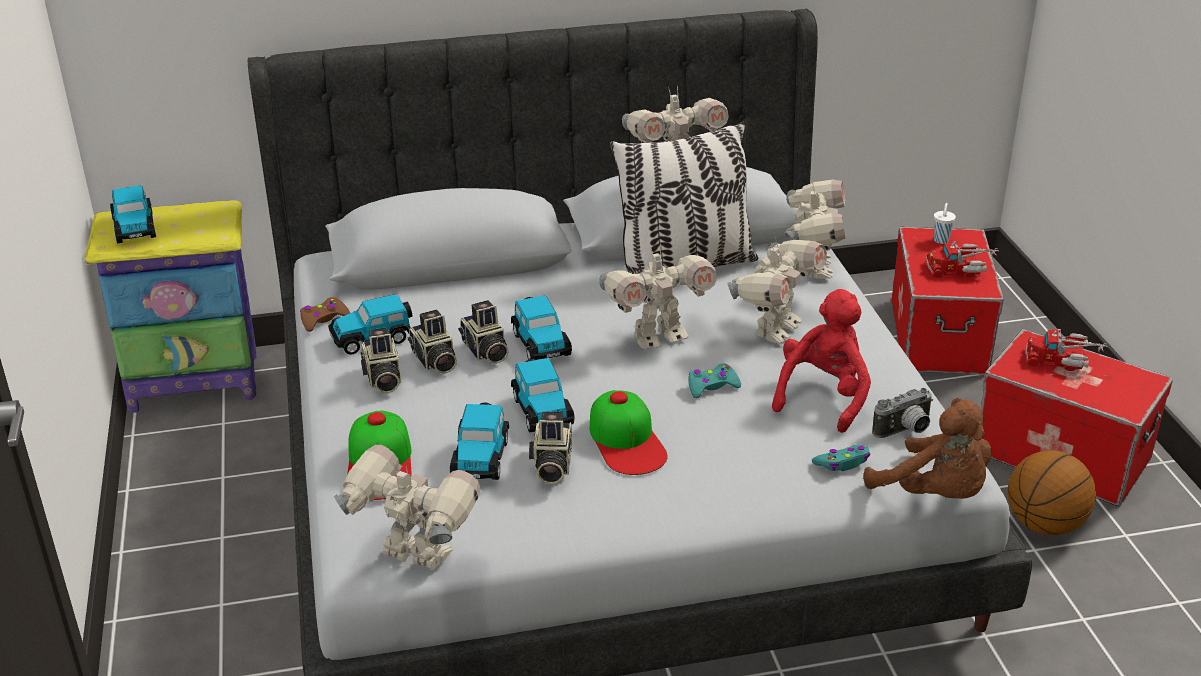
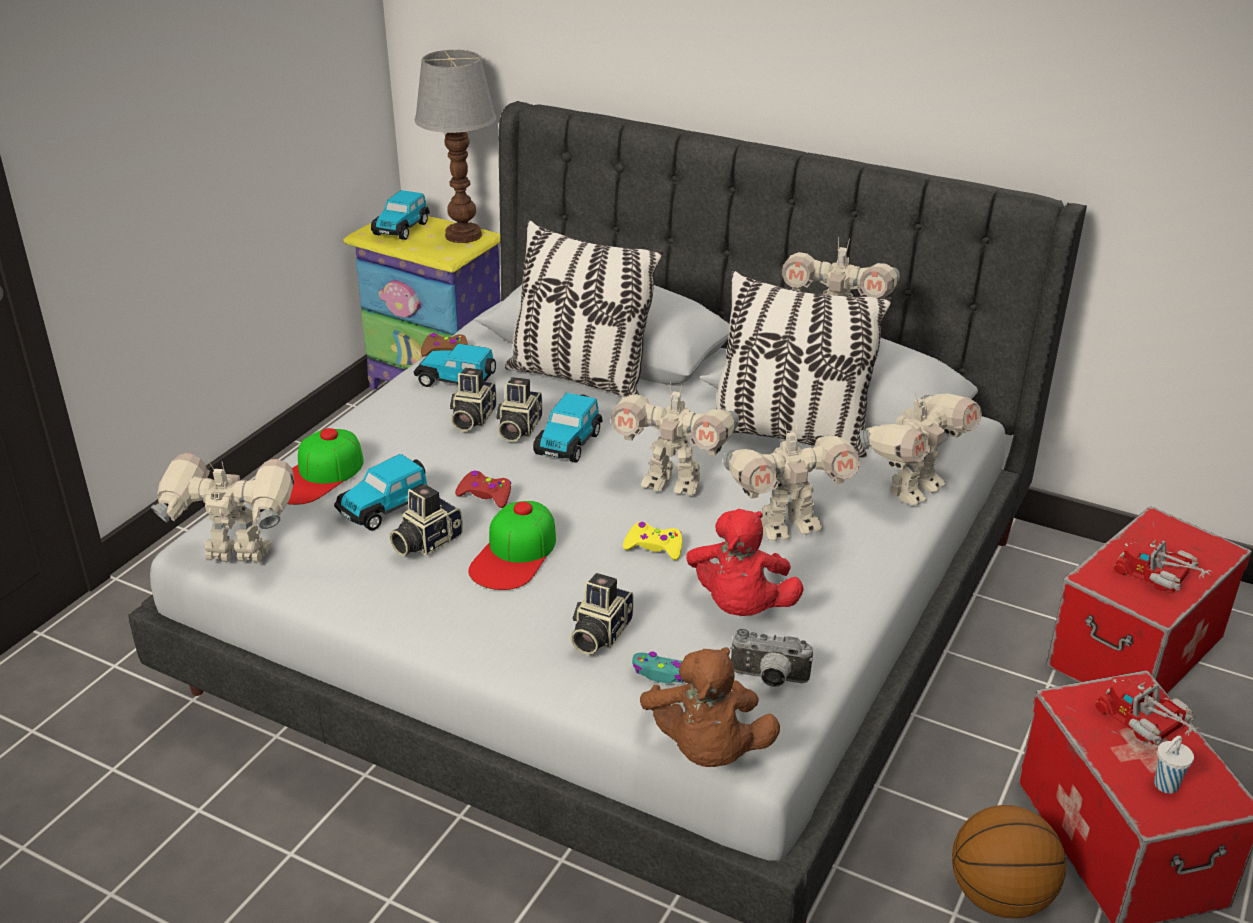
camera: 40 degrees right, 0 degrees up
toy robot [334,445,480,570] -> toy robot turned 60 degrees counterclockwise [151,453,294,562]
camera [361,327,401,393] -> camera moved to [571,573,633,655]
toy car [511,358,575,432] -> red game controller [455,471,511,508]
turquoise game controller [688,363,741,398] -> yellow game controller [623,522,682,560]
red plush toy [772,289,871,433] -> red plush toy turned 120 degrees clockwise [686,509,804,616]
white cup [934,203,956,244] -> white cup moved to [1154,736,1194,794]
none -> table lamp [415,50,496,243]
none -> pillow [505,220,663,398]

